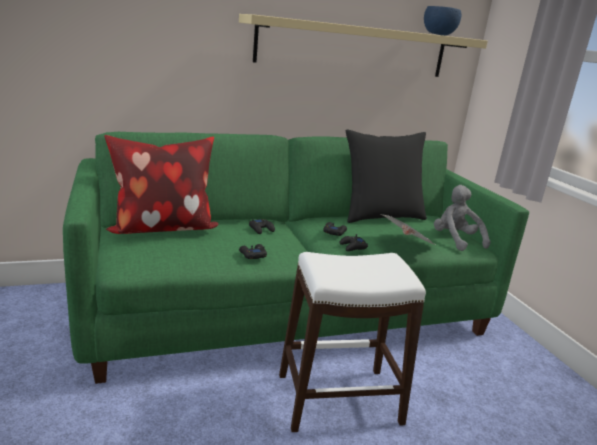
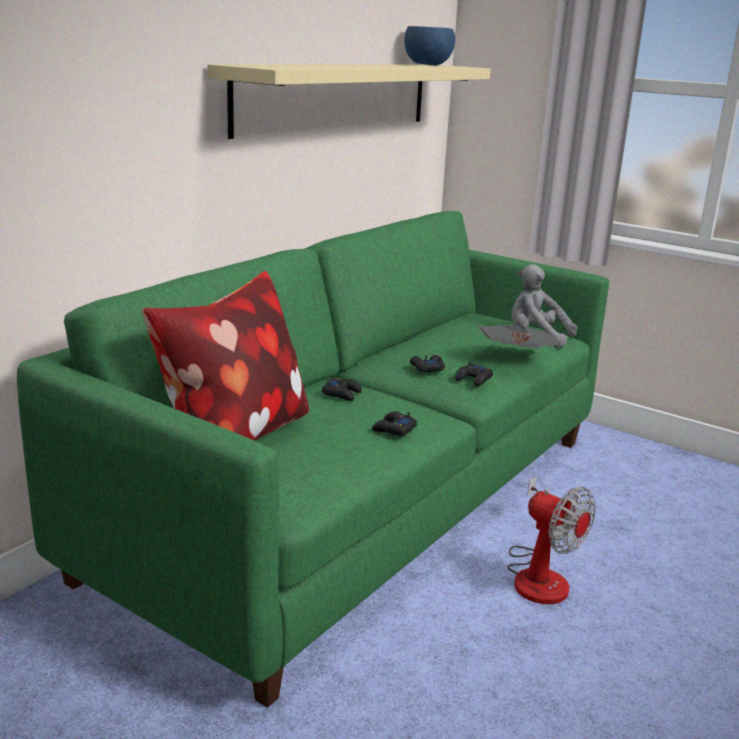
camera: 35 degrees left, 0 degrees up
white stool [279,252,426,432] -> fan [507,476,595,604]
black pillow [346,130,427,223] -> none

